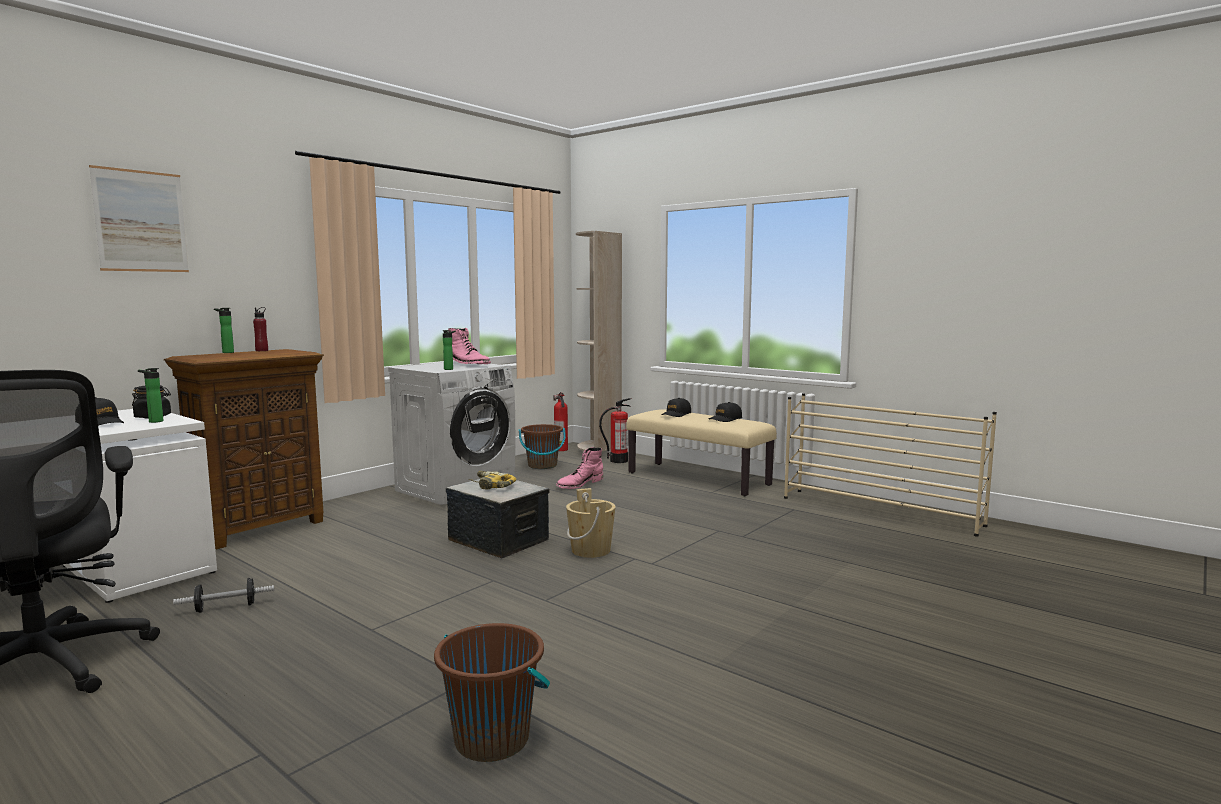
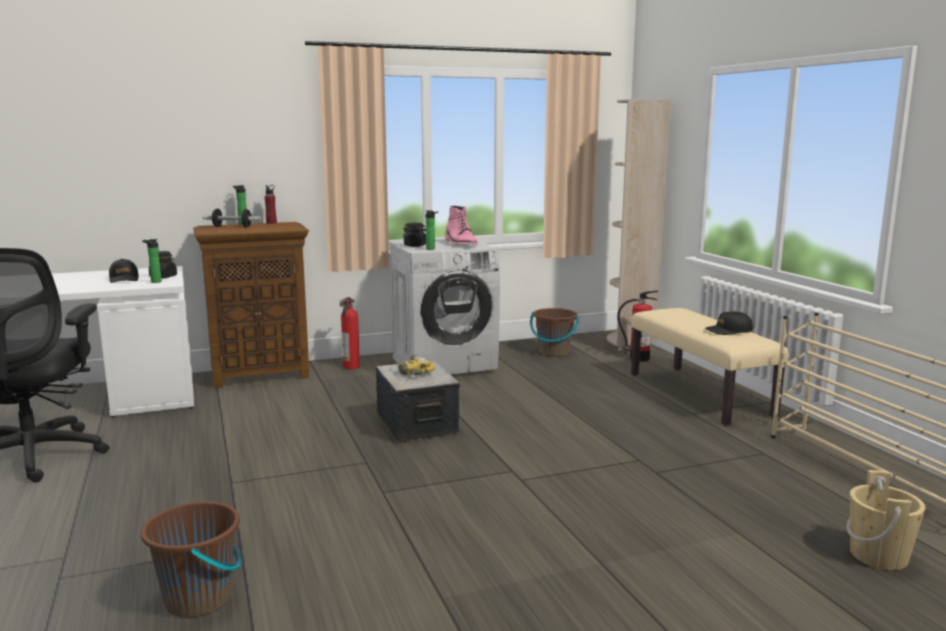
camera: 30 degrees right, 5 degrees up
picture [89,165,189,272] -> none
dumbbell [173,578,274,613] -> dumbbell moved to [202,209,261,228]
fire extinguisher [553,392,568,451] -> fire extinguisher moved to [340,297,360,369]
pink boot [556,447,603,489] -> none
beige bucket [566,488,616,558] -> beige bucket moved to [846,470,925,570]
black cap [661,398,691,417] -> none
none -> black jar [403,223,426,247]

